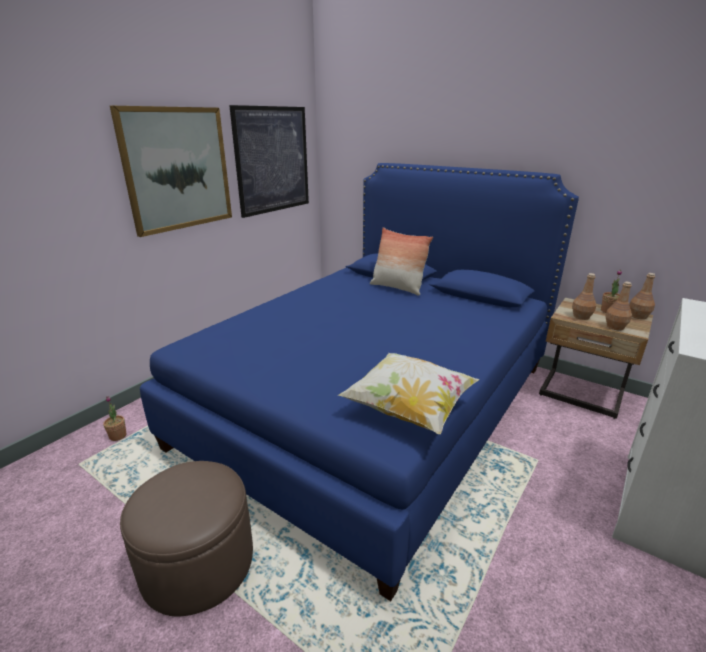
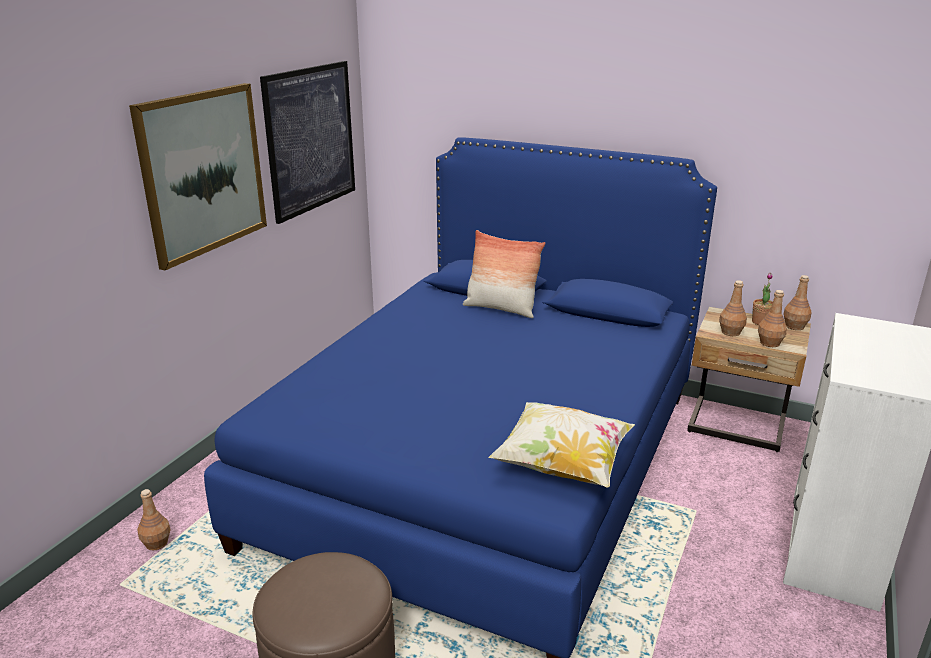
camera: 10 degrees left, 0 degrees up
potted plant [103,396,126,441] -> brown bottle [137,489,170,550]

